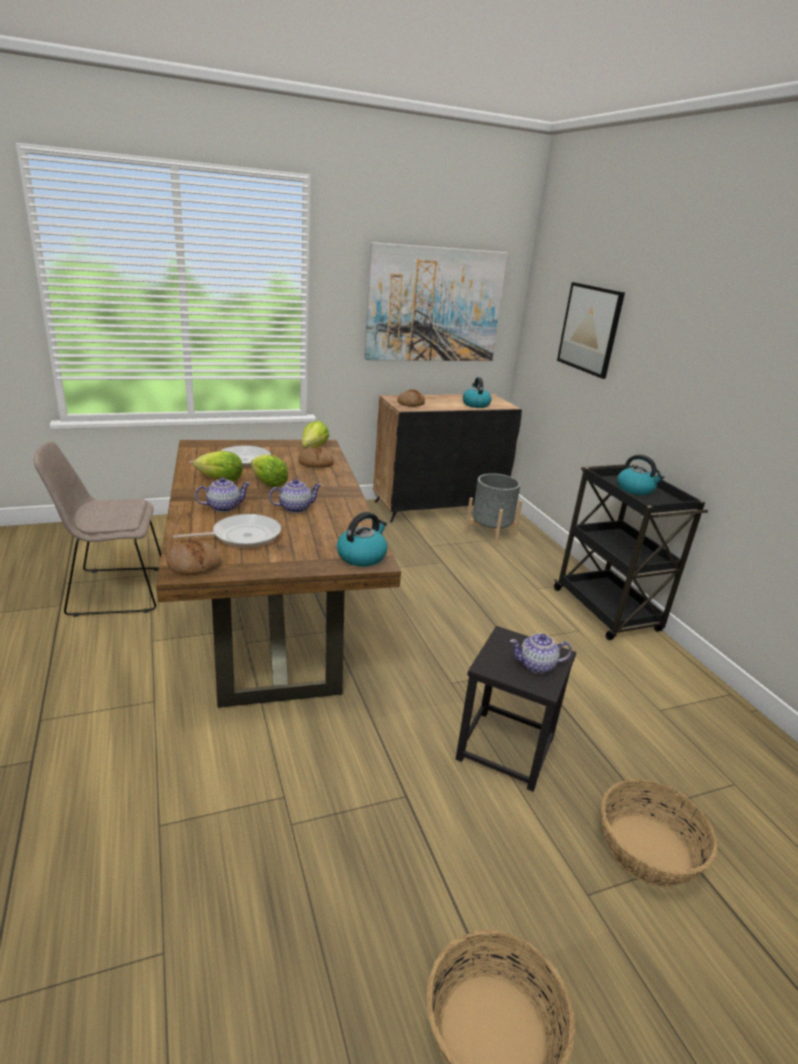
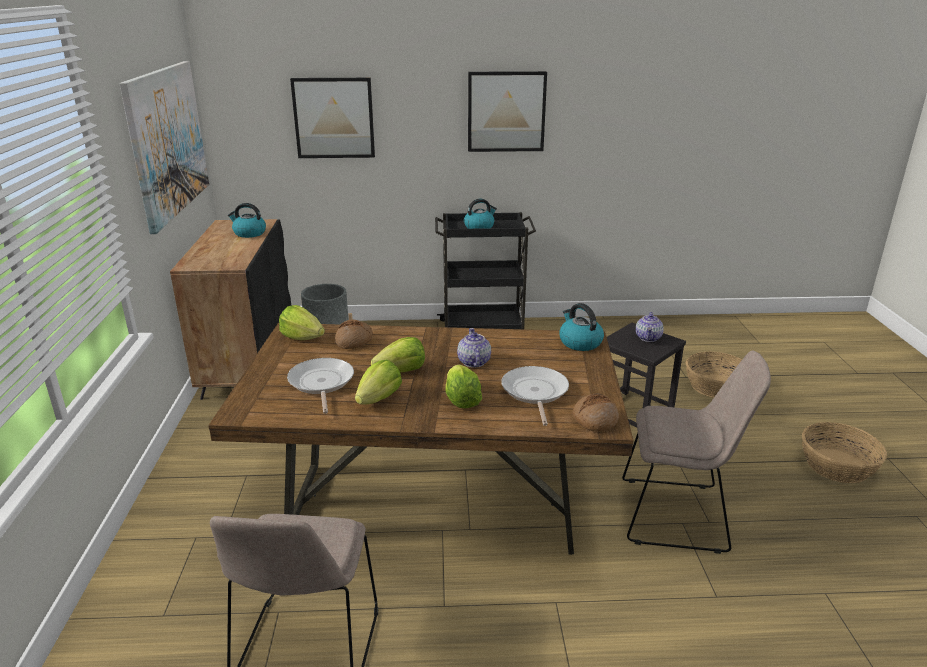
camera: 70 degrees left, 0 degrees up
teapot [195,477,251,512] -> lettuce [445,364,482,409]
bread [397,389,425,407] -> none
none -> picture [468,71,547,152]
none -> beige chair [622,351,771,554]

